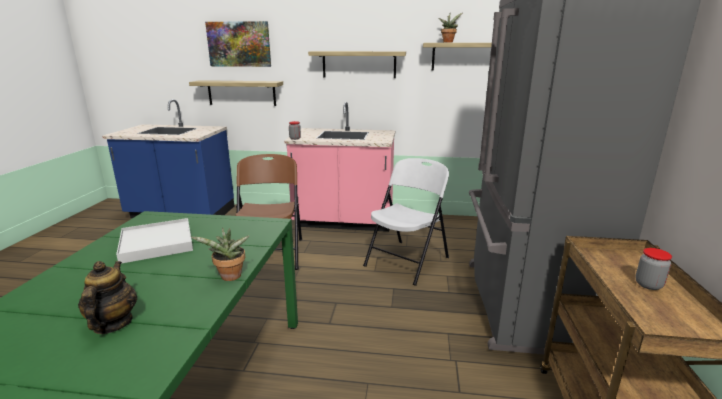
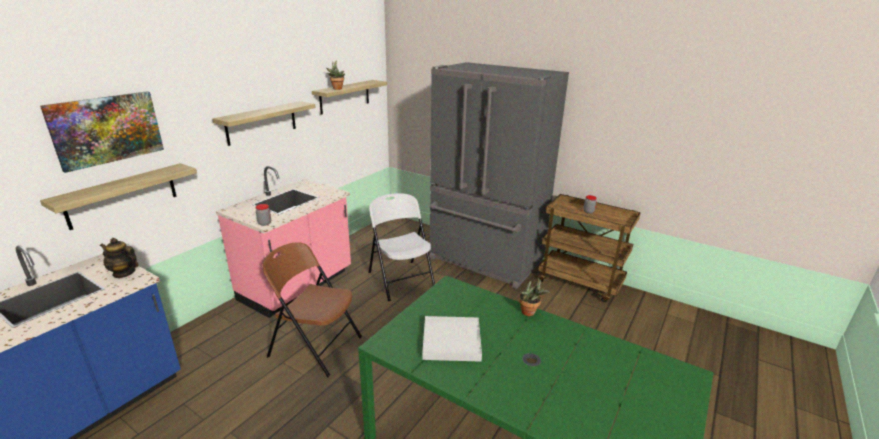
camera: 65 degrees left, 5 degrees up
teapot [78,261,137,334] -> teapot moved to [100,238,138,278]

